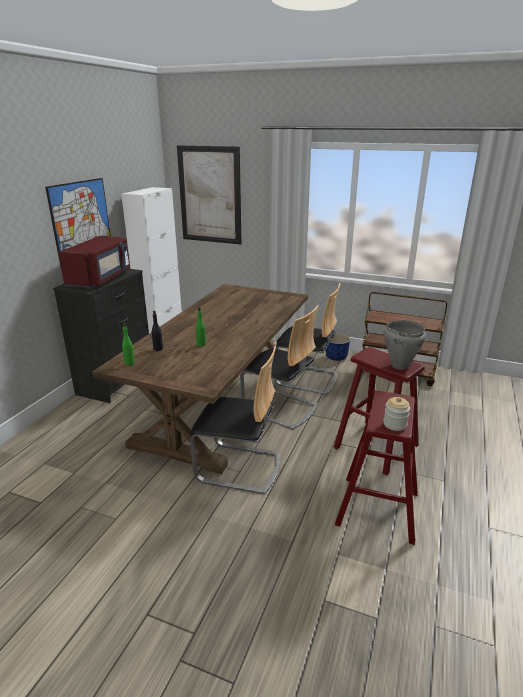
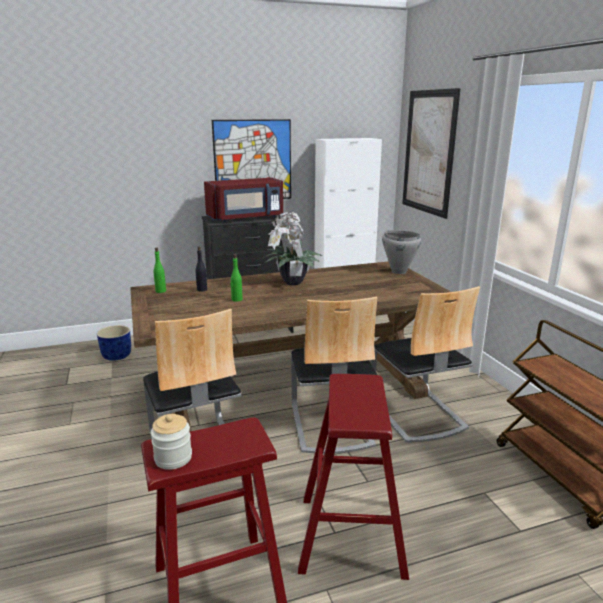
camera: 50 degrees right, 5 degrees down
blue planter [325,334,350,361] -> blue planter moved to [97,325,131,361]
grey cooking pot [384,320,426,370] -> grey cooking pot moved to [382,230,421,274]
none -> potted plant [264,212,322,285]

